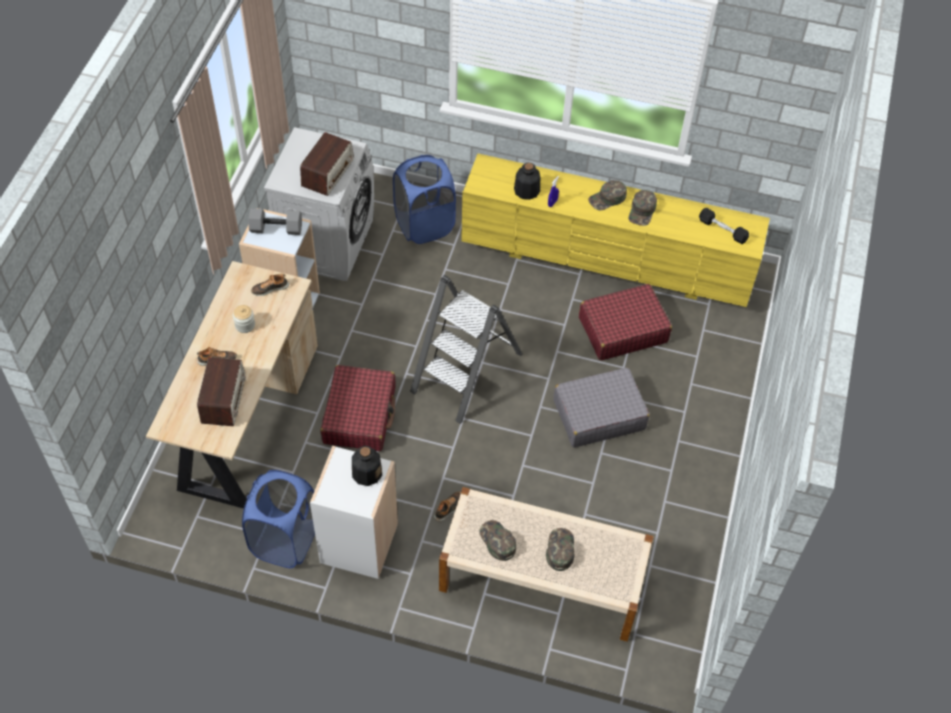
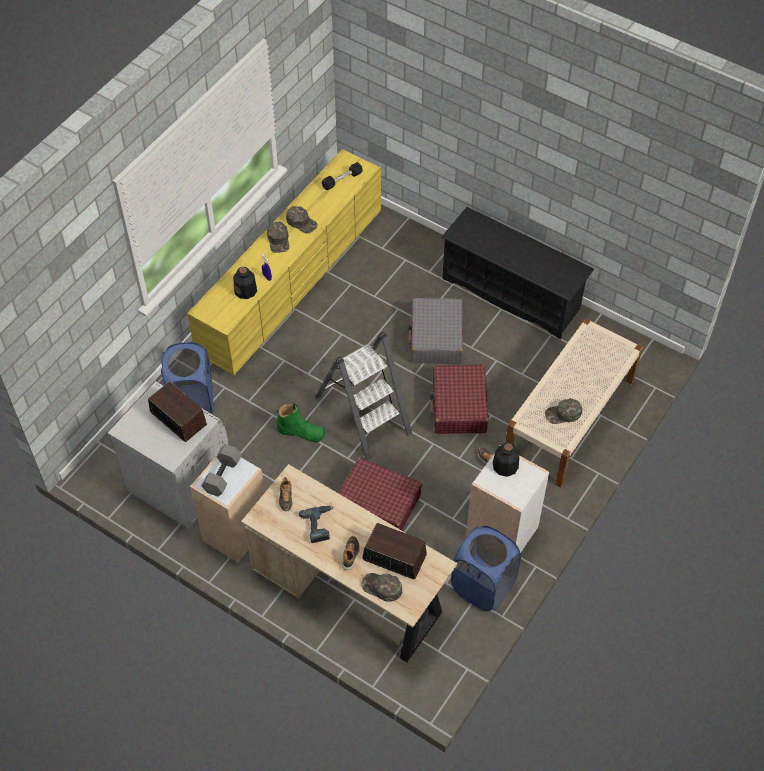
camera: 70 degrees left, 0 degrees up
jar [233,305,255,333] -> power drill [299,506,334,543]
green cap [546,528,574,571] -> green cap moved to [362,573,402,602]
red suitcase [579,284,672,360] -> red suitcase moved to [430,365,488,434]
none -> green boot [276,403,325,442]
none -> black shoe rack [441,207,594,339]

